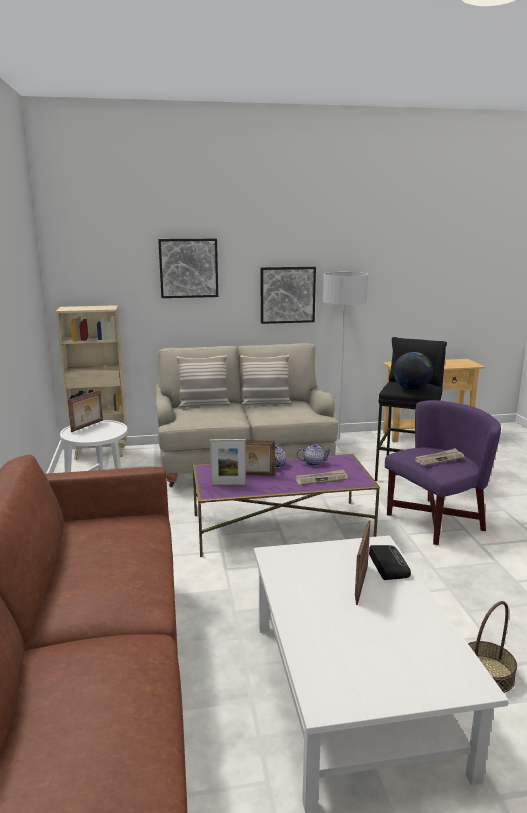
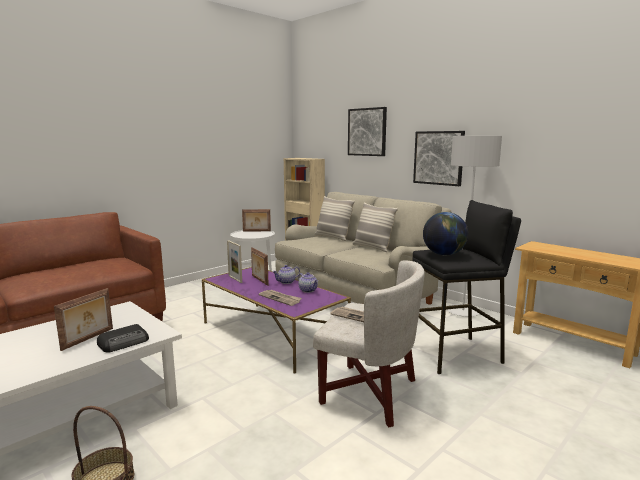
camera: 55 degrees right, 5 degrees down
picture frame [355,520,371,605] -> picture frame turned 135 degrees clockwise [54,288,113,351]
purple armchair [385,400,501,545] -> white armchair [313,260,425,427]

